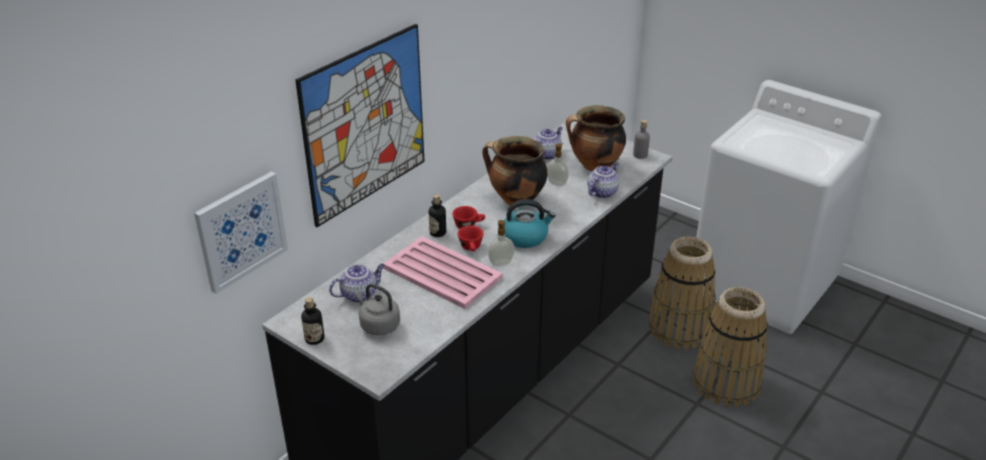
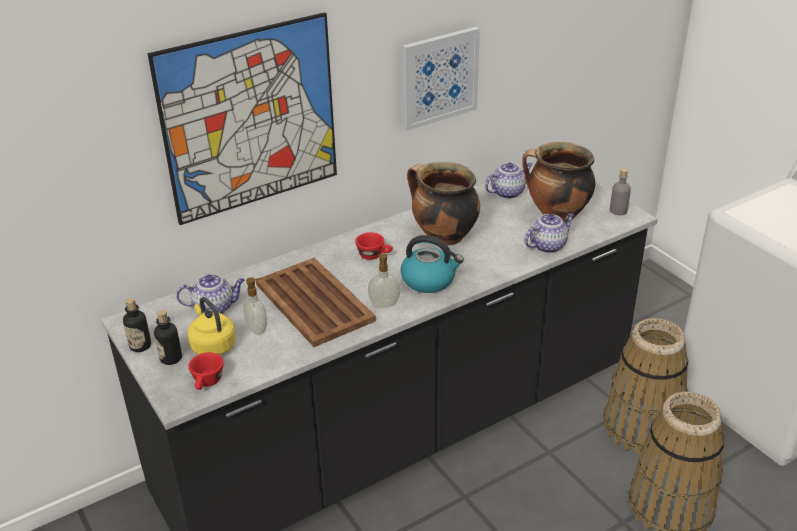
camera: 20 degrees right, 0 degrees up
picture [194,172,288,294] -> picture moved to [402,27,480,131]
grey kettle [355,284,400,335] -> yellow kettle [188,297,236,355]
pink tray [383,236,502,309] -> brown tray [256,258,376,347]
bottle [429,194,446,237] -> bottle moved to [154,310,182,365]
red cup [458,226,484,251] -> red cup moved to [188,352,224,390]
soap dispenser [547,143,569,186] -> soap dispenser moved to [243,277,267,335]

